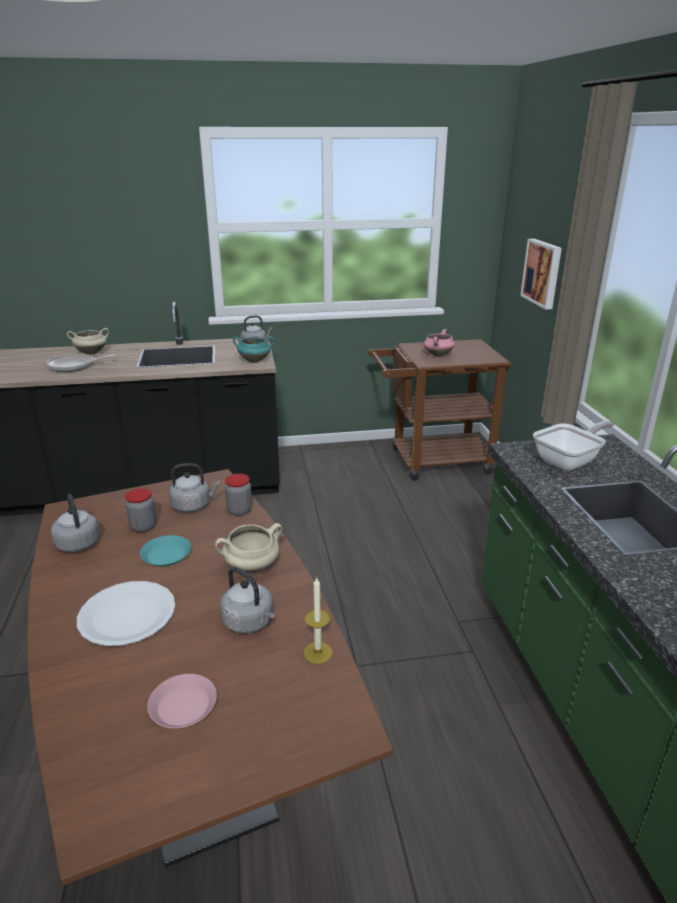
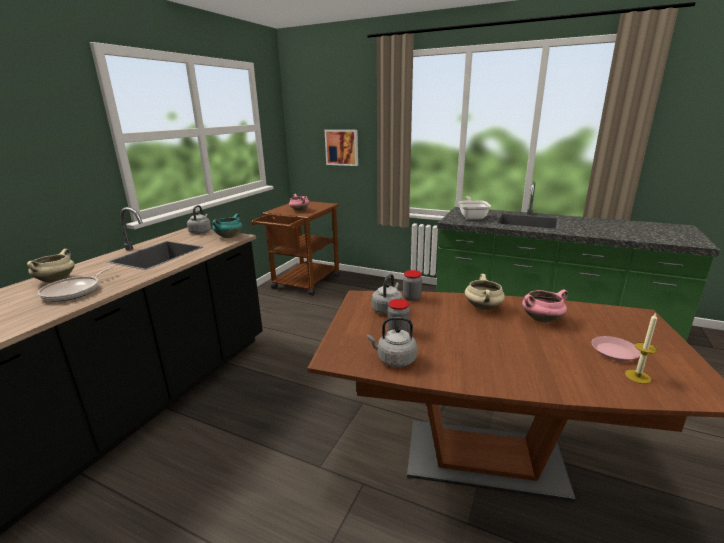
camera: 55 degrees left, 5 degrees down
white plate [77,581,176,646] -> none
turquoise plate [140,535,191,566] -> none
grey kettle [220,567,274,633] -> pink cooking pot [522,289,568,323]
candle [303,577,333,664] -> candle moved to [625,313,658,384]

